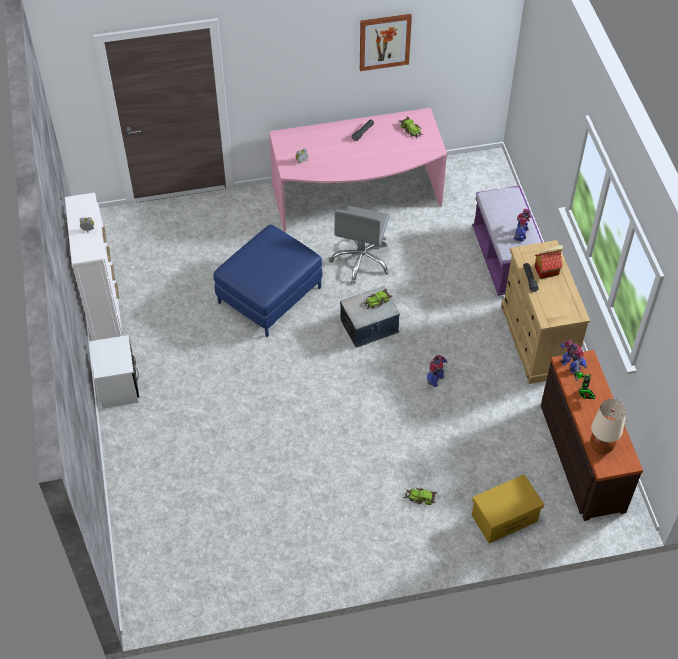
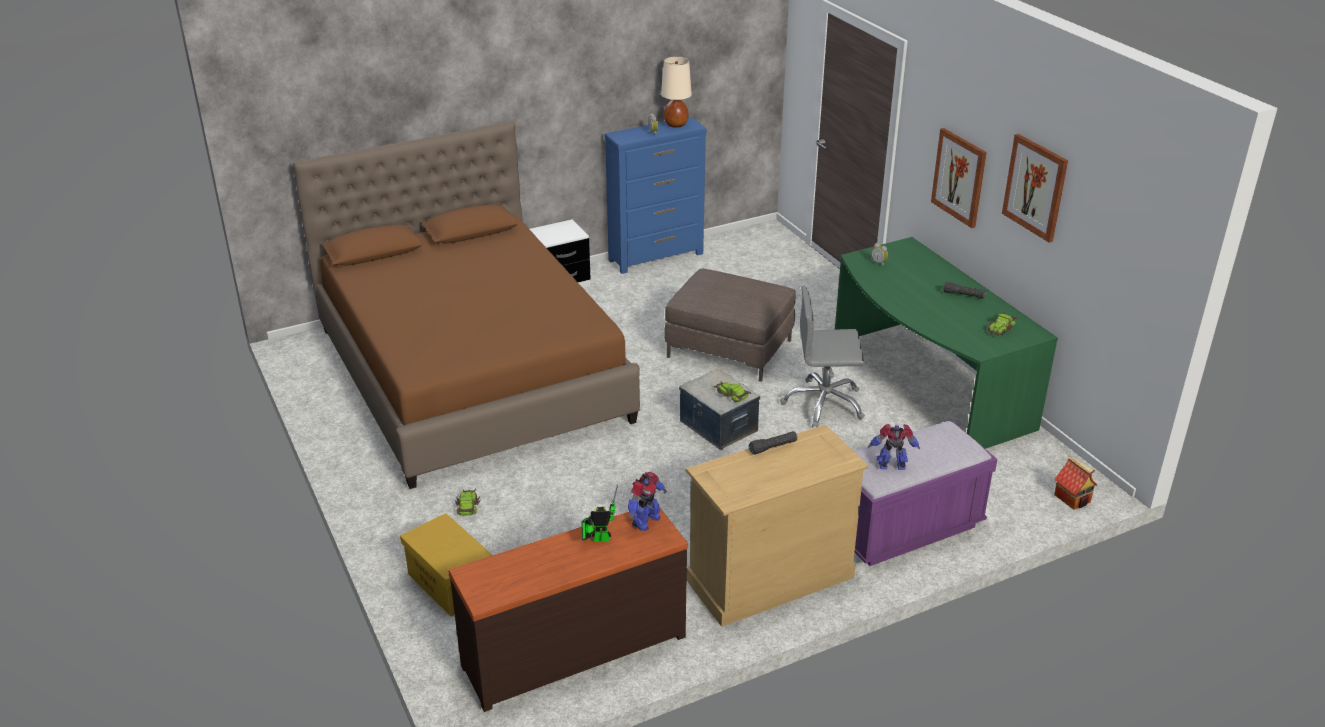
camera: 75 degrees right, 20 degrees down
white dresser [65,193,122,341] -> blue dresser [605,117,706,274]
blue ottoman [213,225,322,337] -> brown ottoman [664,269,796,382]
pink desk [269,108,447,231] -> green desk [835,237,1058,449]
toy robot [427,355,448,387] -> none
toy house [535,245,564,279] -> toy house moved to [1054,455,1097,510]
beige table lamp [590,399,626,454] -> beige table lamp moved to [661,56,692,128]
none -> brown bed [293,121,640,489]
none -> picture [931,128,987,228]

